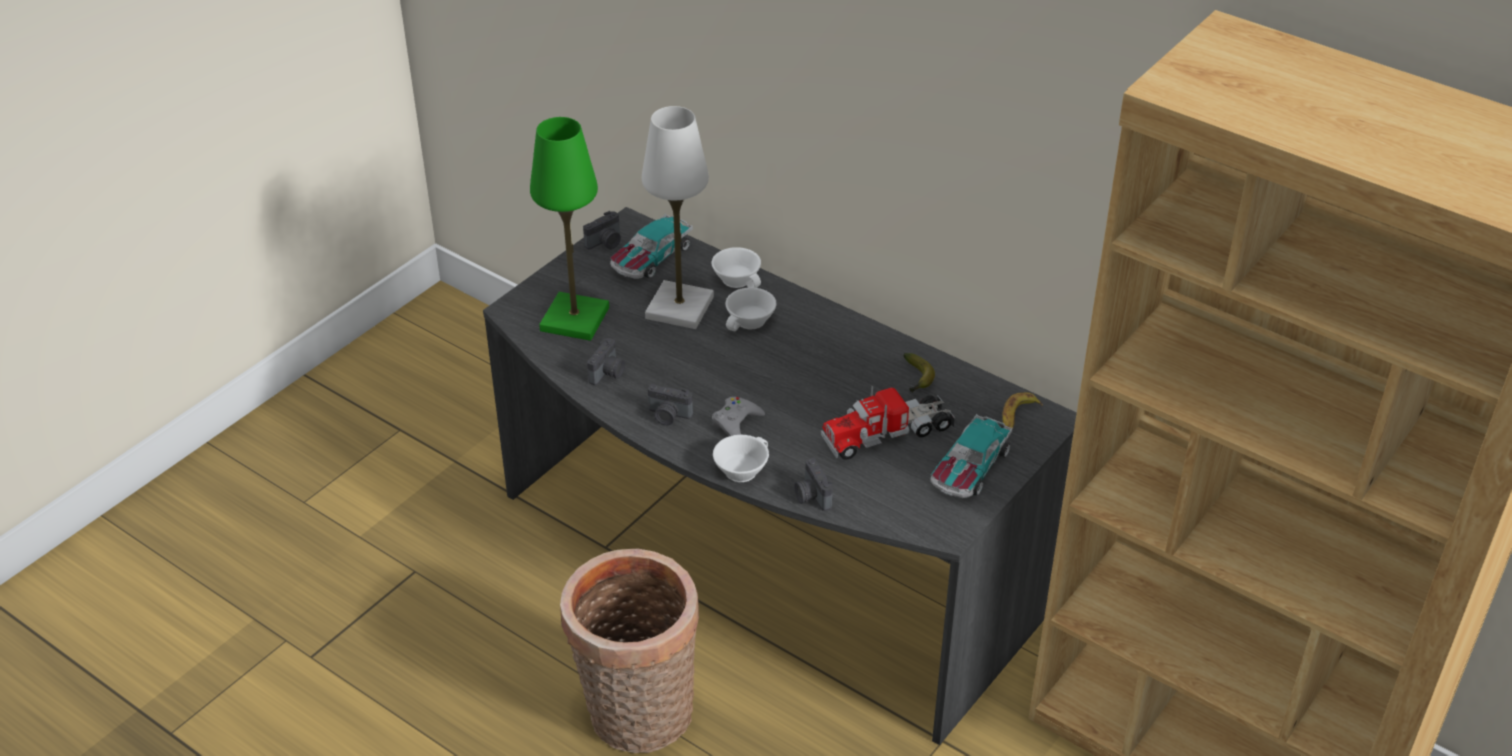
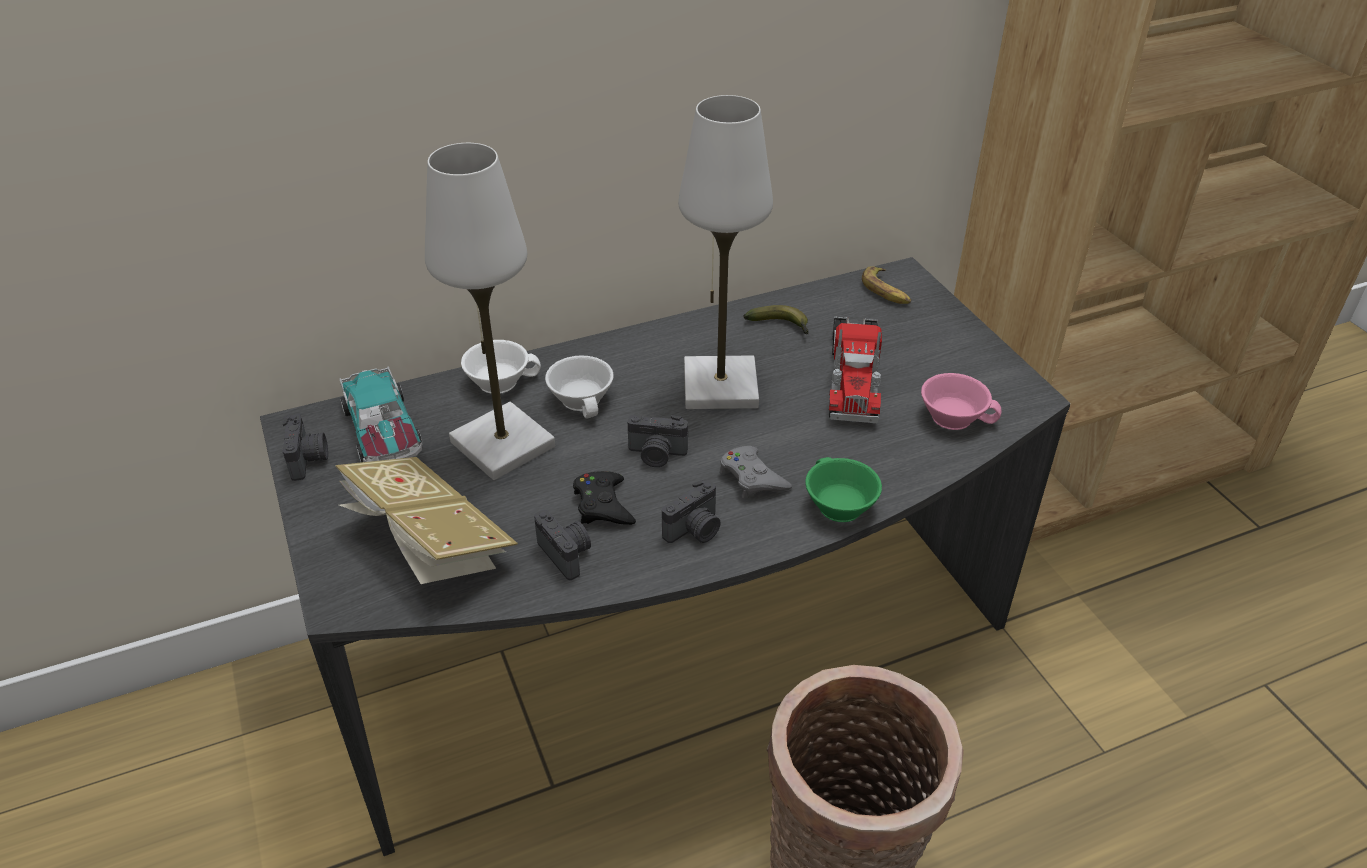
camera: 60 degrees left, 0 degrees up
green table lamp [530,117,609,341] -> book [335,457,518,584]
white cup [713,435,769,482] -> green cup [805,457,882,522]
camera [794,458,832,511] -> camera moved to [628,415,688,467]
toy car [930,414,1013,498] -> none
none -> black game controller [573,471,636,525]
none -> white table lamp [678,95,773,409]
none -> pink cup [921,373,1001,430]

